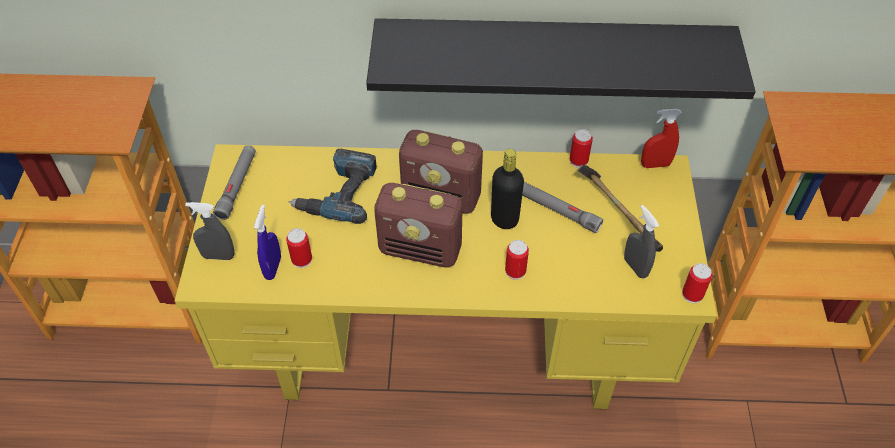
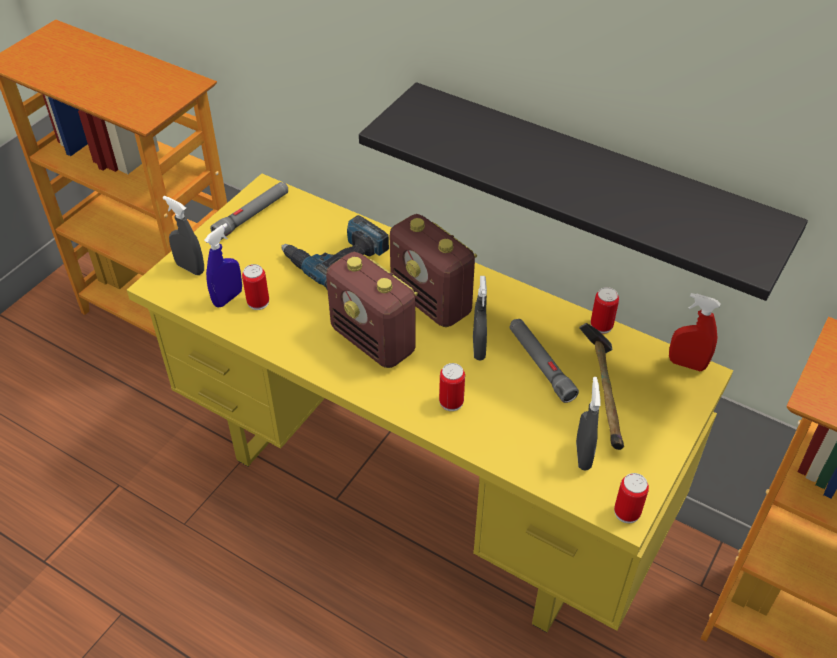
camera: 30 degrees right, 5 degrees down
black bottle [491,149,524,229] -> grey spray bottle [473,276,487,360]

